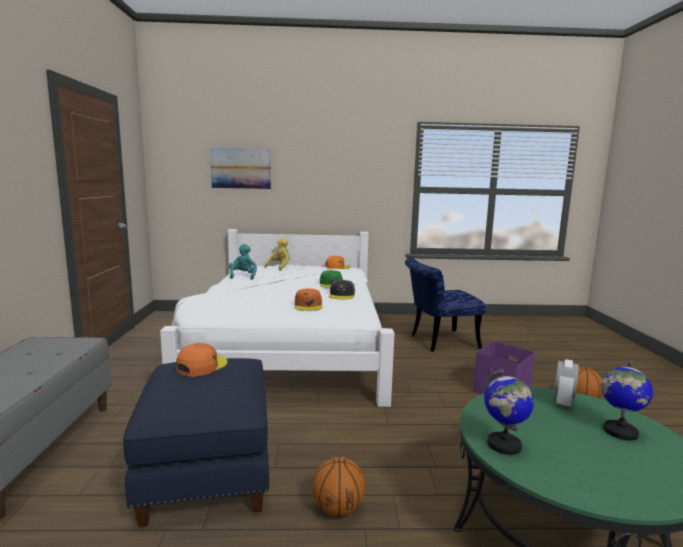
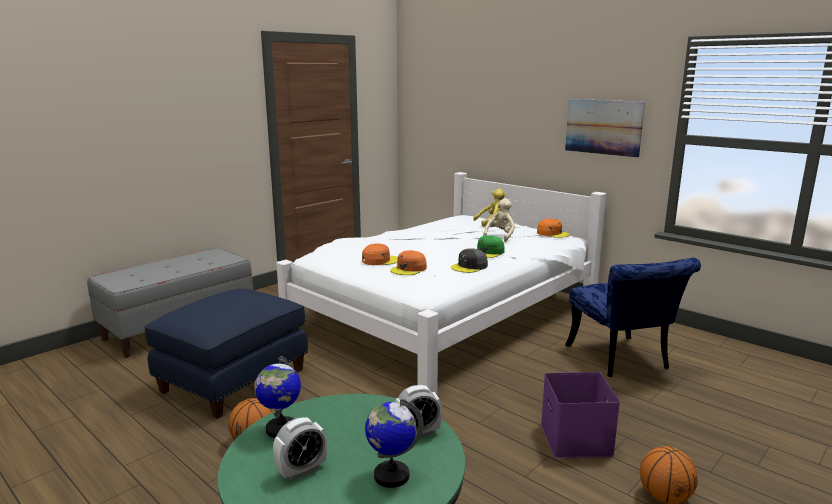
camera: 45 degrees right, 5 degrees up
orange cap [176,343,228,377] -> orange cap moved to [362,244,398,265]
picture [210,148,271,189] -> picture moved to [565,99,645,158]
turquoise plush toy [229,244,257,280] -> none
blue chair [405,258,486,352] -> blue chair turned 135 degrees counterclockwise [565,258,701,377]
none -> alarm clock [273,417,327,480]
none -> beige plush toy [483,198,515,242]

